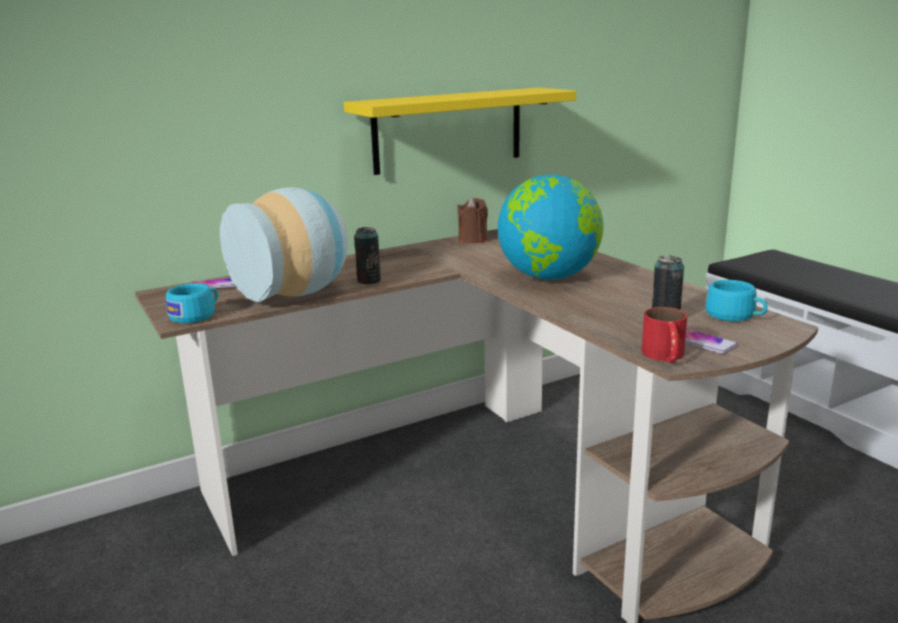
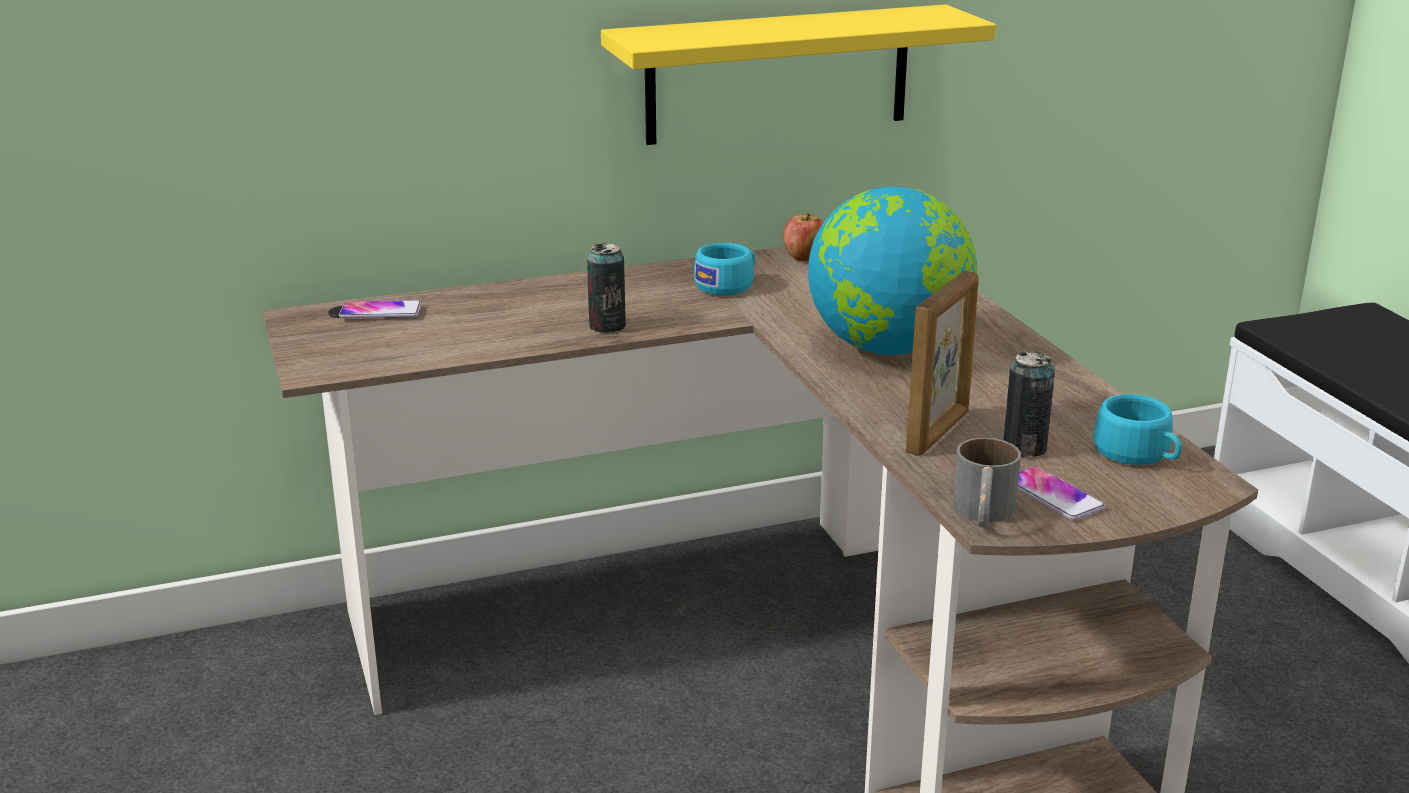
camera: 10 degrees right, 5 degrees up
turquoise cup [166,283,218,323] -> turquoise cup moved to [694,243,755,295]
vase [220,187,348,302] -> none
brown candle [457,198,488,244] -> apple [783,213,823,262]
red mug [642,307,688,363] -> grey mug [953,438,1021,527]
none -> picture frame [906,271,979,456]

